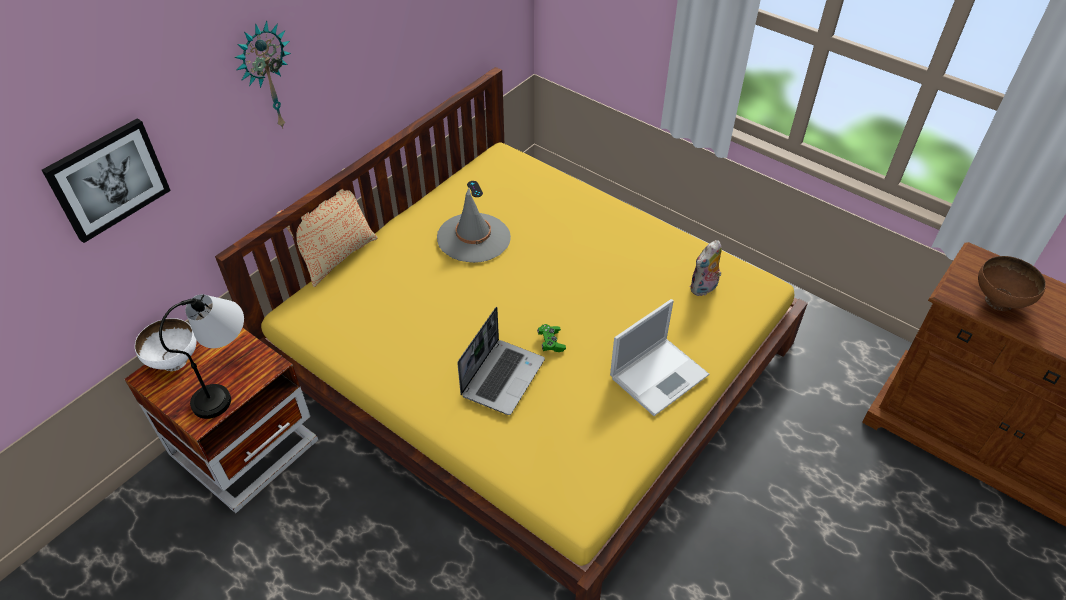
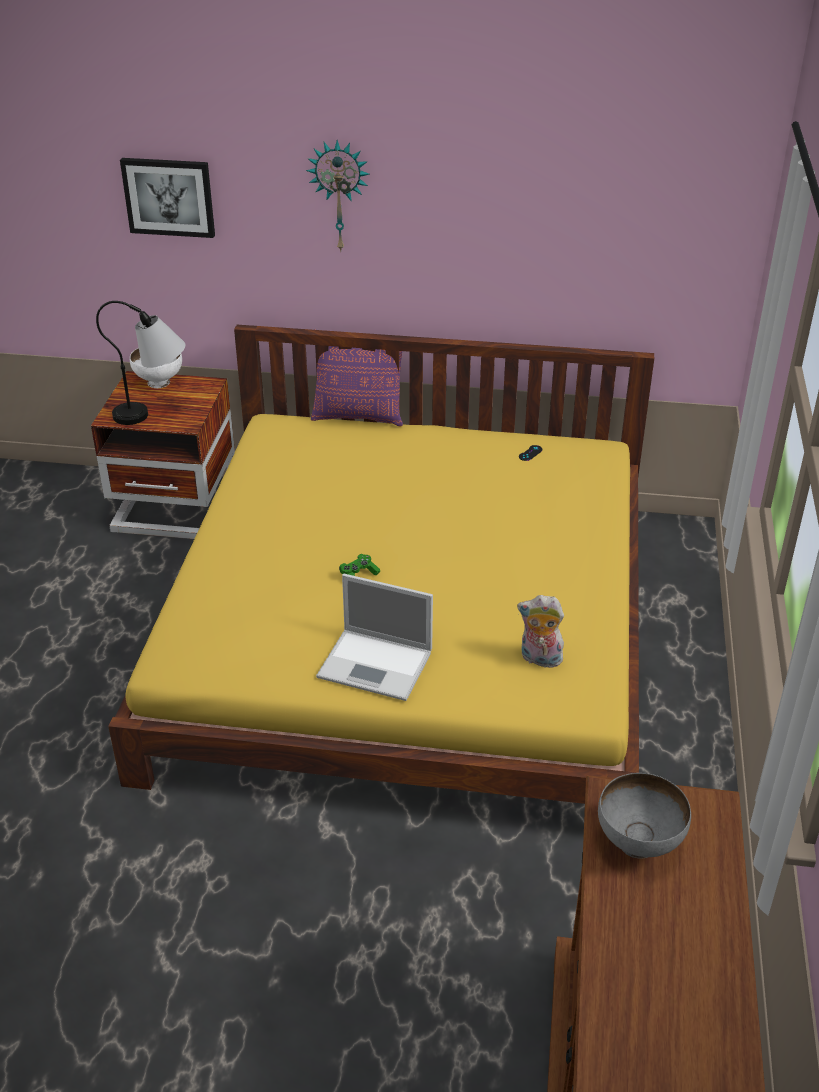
camera: 60 degrees right, 10 degrees down
beige pillow [276,168,378,287] -> purple pillow [311,346,403,427]
grey hat [437,188,511,263] -> none
laptop [457,307,545,415] -> none
brown bowl [978,256,1046,311] -> grey bowl [598,773,691,859]

